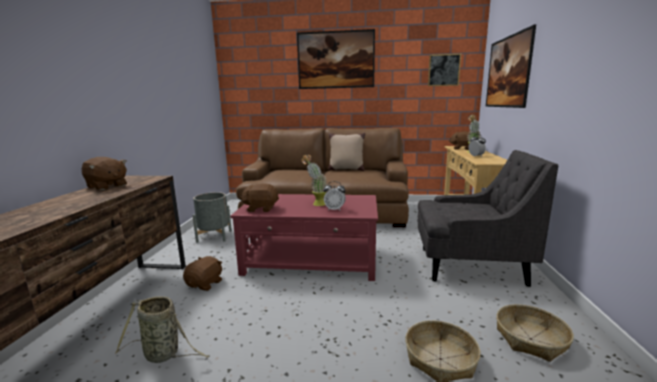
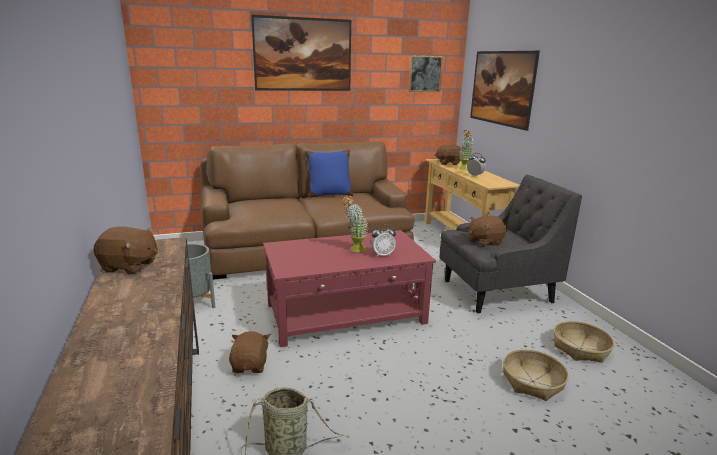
camera: 25 degrees left, 5 degrees up
brown plush toy [240,184,279,212] -> brown plush toy moved to [469,215,507,246]
beige pillow [328,133,365,171] -> blue pillow [305,149,353,197]

